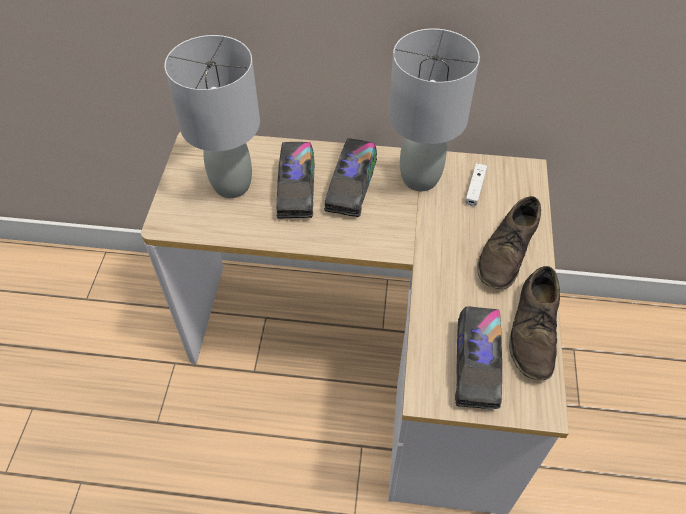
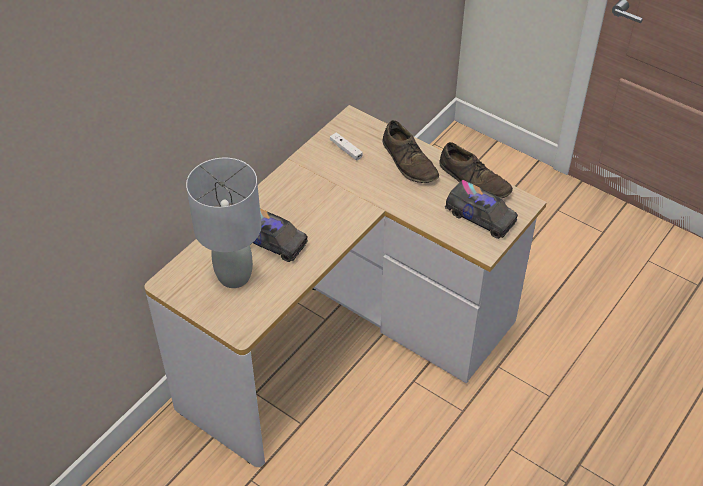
camera: 60 degrees left, 5 degrees down
toy truck [324,138,377,217] -> none
grey table lamp [389,29,480,191] -> none

